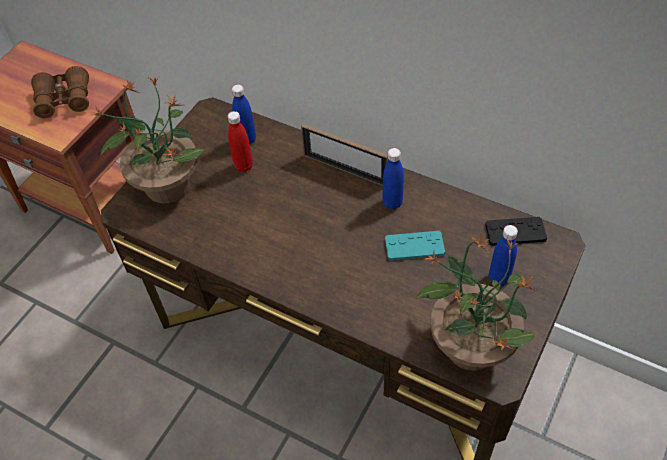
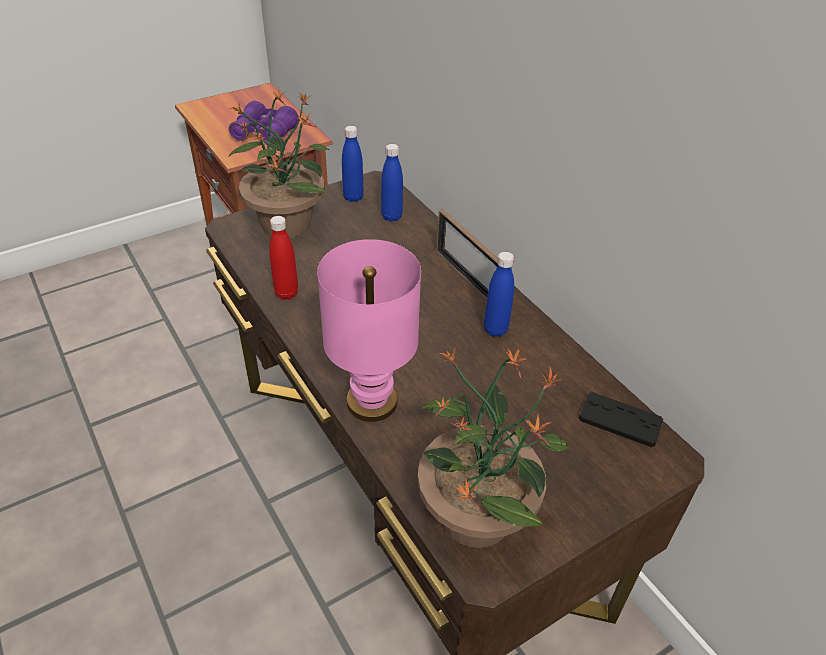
camera: 25 degrees right, 10 degrees down
brown binoculars [31,66,89,118] -> purple binoculars [229,101,299,145]
red bottle [227,111,253,172] -> red bottle moved to [269,216,298,300]
turquoise game controller [385,231,445,261] -> none
blue bottle [489,225,518,286] -> blue bottle moved to [342,126,364,202]
none -> pink table lamp [317,239,421,422]

